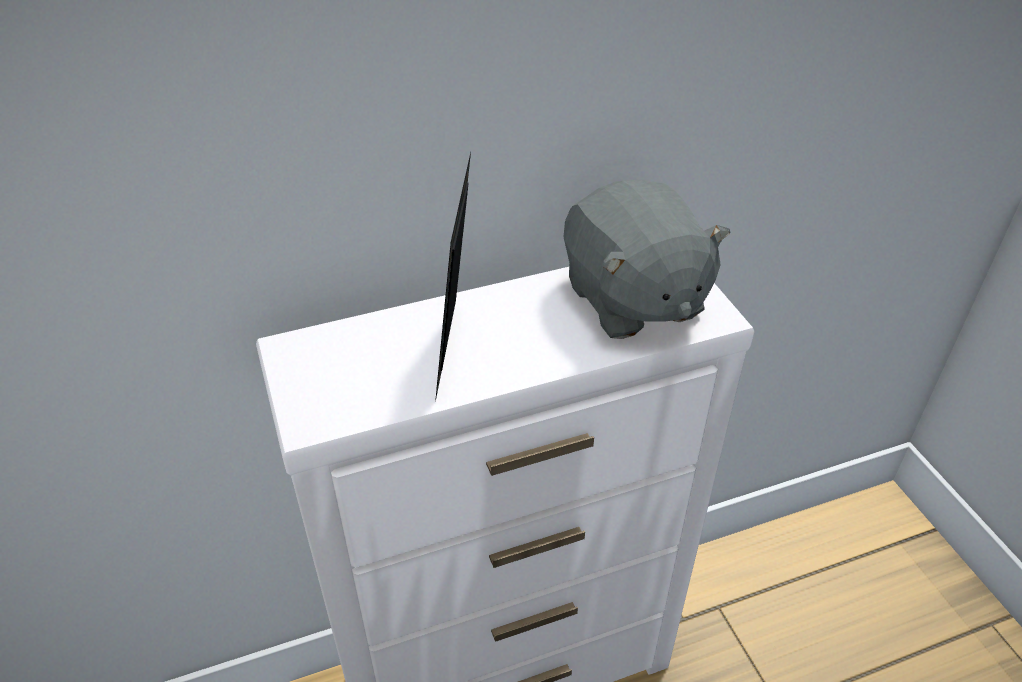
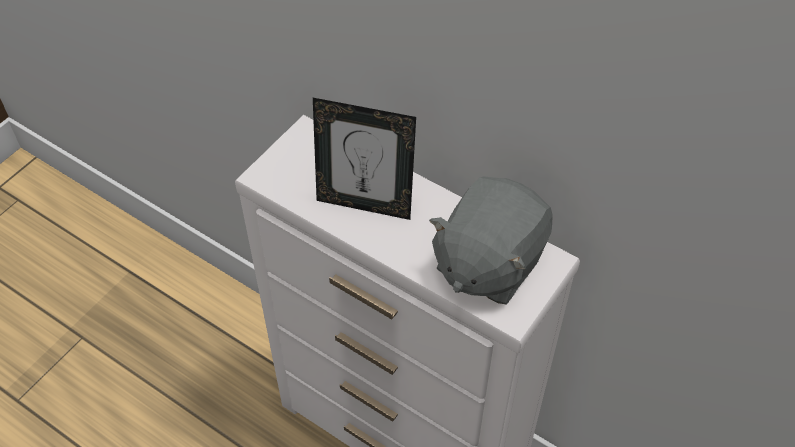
camera: 55 degrees right, 10 degrees up
picture frame [435,152,471,402] -> picture frame turned 135 degrees counterclockwise [313,98,416,220]

